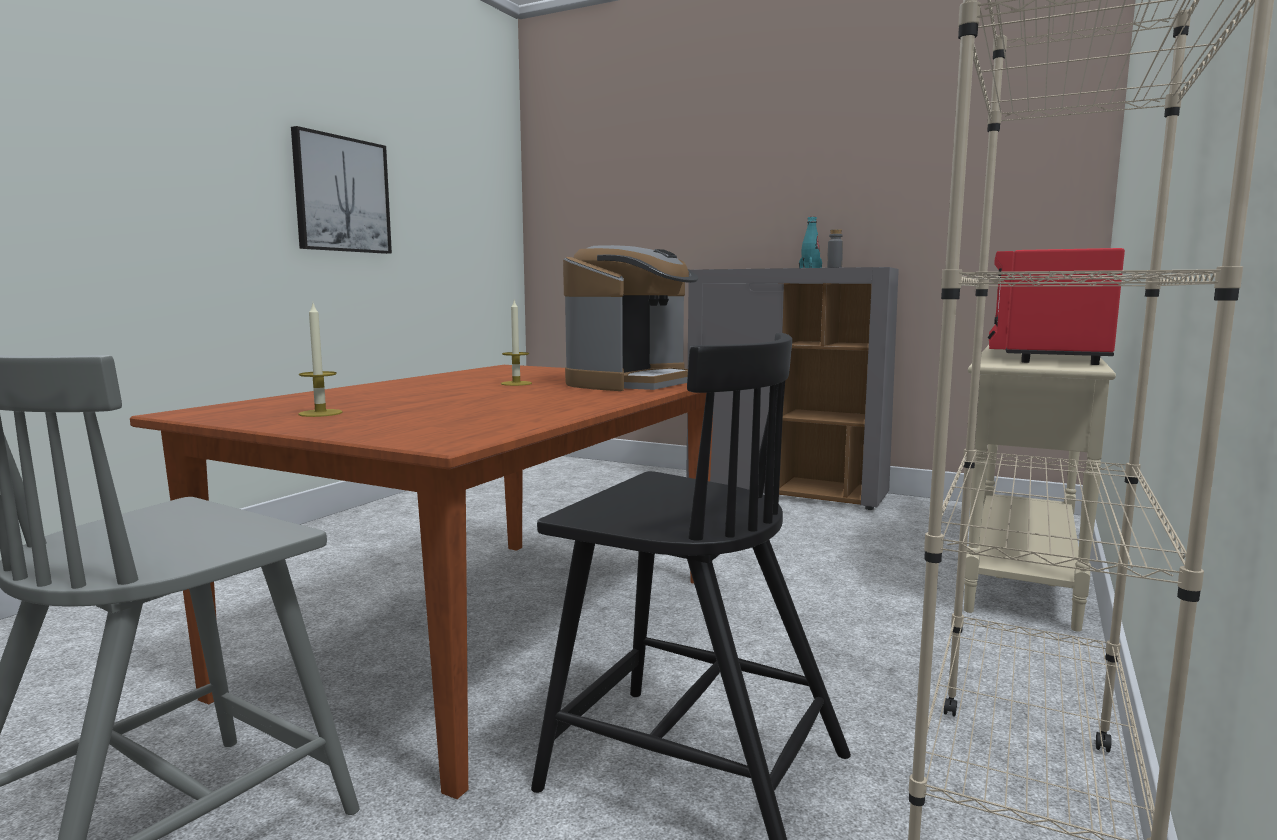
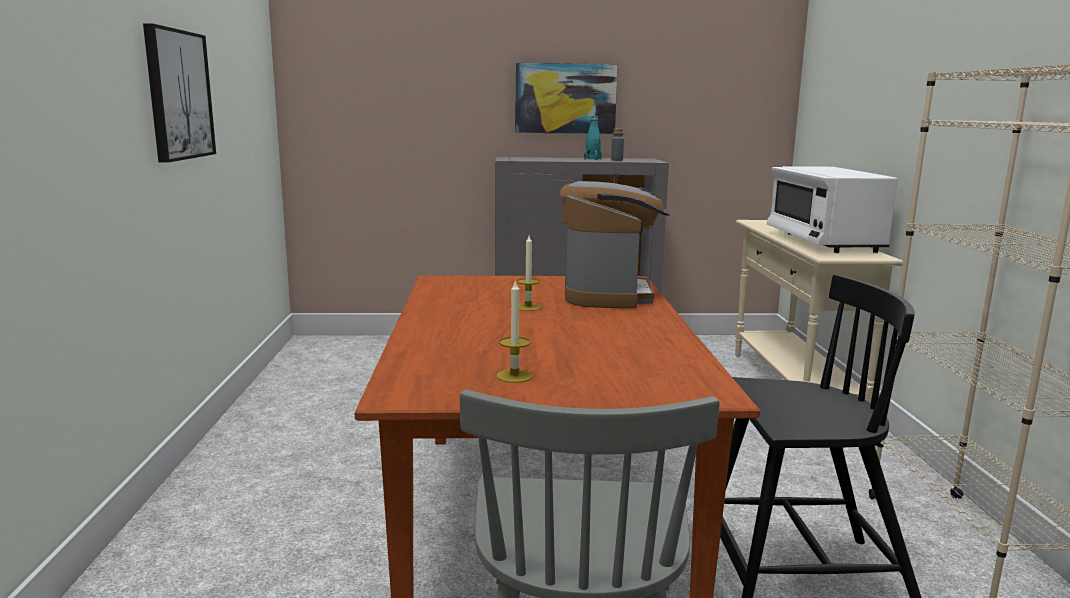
camera: 30 degrees left, 5 degrees up
red microwave [988,248,1125,365] -> white microwave [767,166,898,253]
none -> picture [515,63,618,134]

